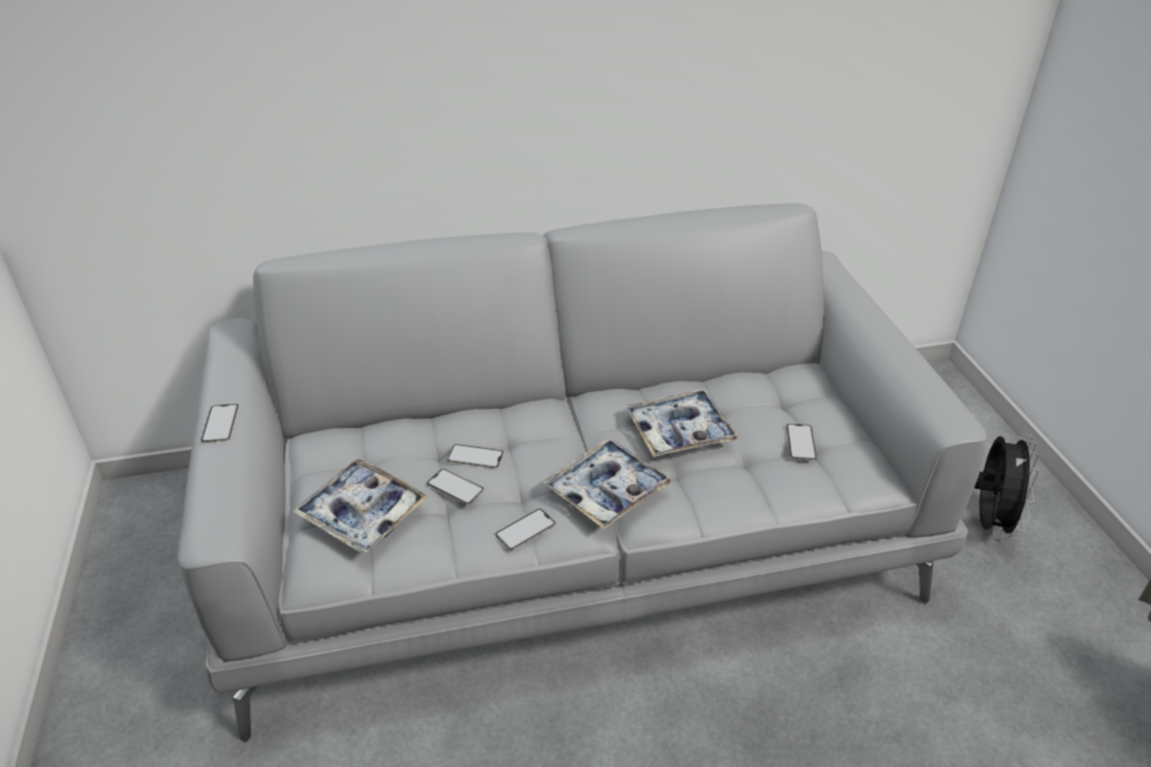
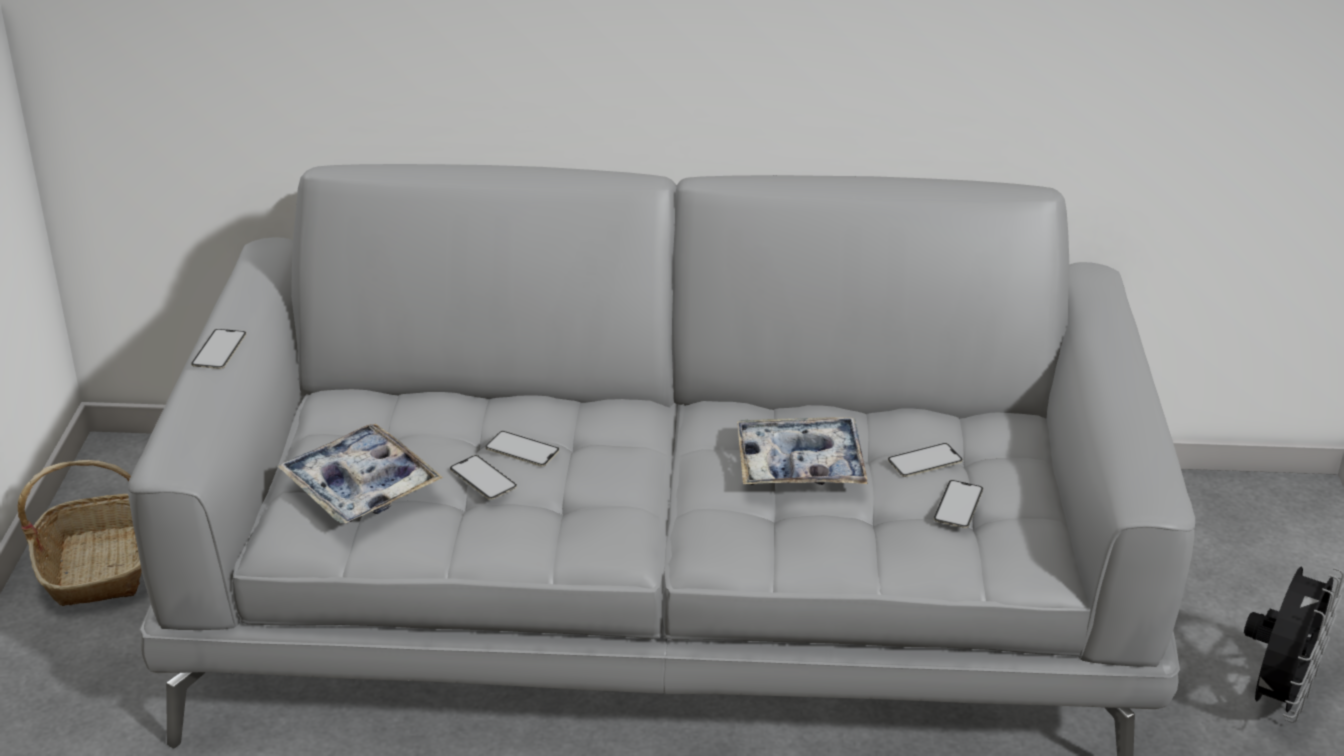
camera: 15 degrees right, 5 degrees down
phone [495,509,556,550] -> phone moved to [888,443,963,477]
tray [544,438,673,529] -> none
none -> basket [18,460,142,606]

